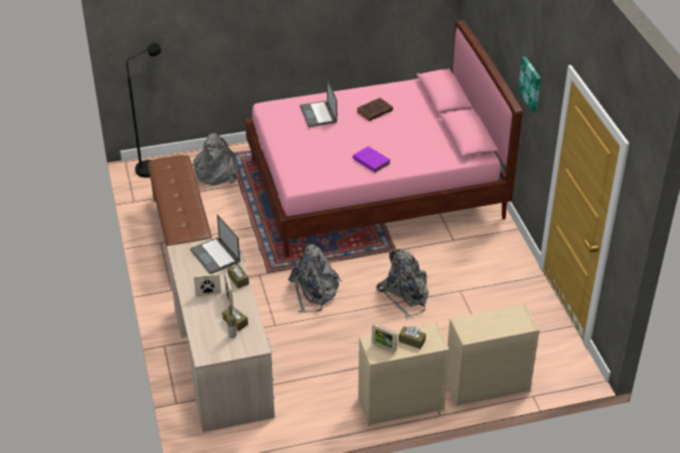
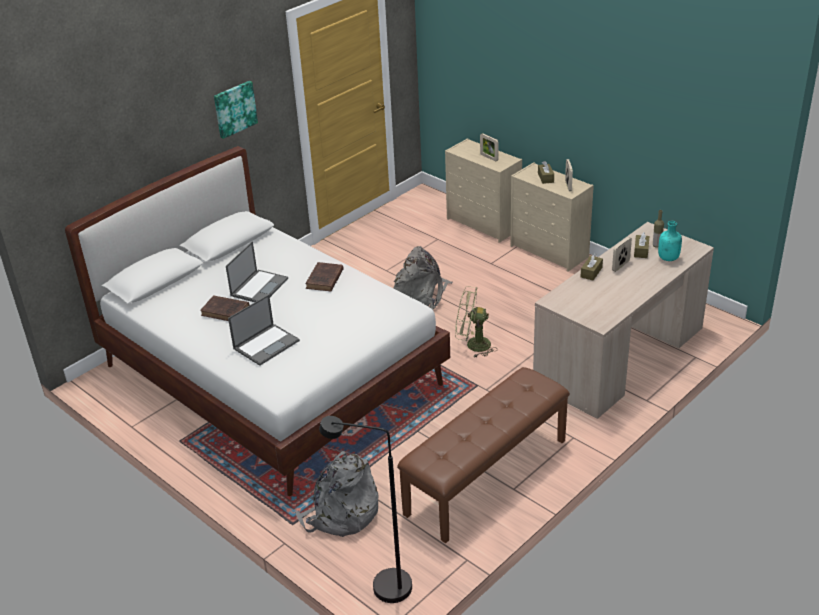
camera: 120 degrees left, 5 degrees down
laptop [190,214,240,274] -> laptop moved to [226,241,288,302]
picture frame [194,273,221,296] -> picture frame moved to [480,133,499,161]
pink bed [245,20,523,257] -> white bed [65,146,450,496]
grey backpack [288,244,342,313] -> green fan [455,286,498,358]
purple book [353,146,390,173] -> brown book [305,262,343,292]
none -> turquoise bottle [658,221,682,261]

